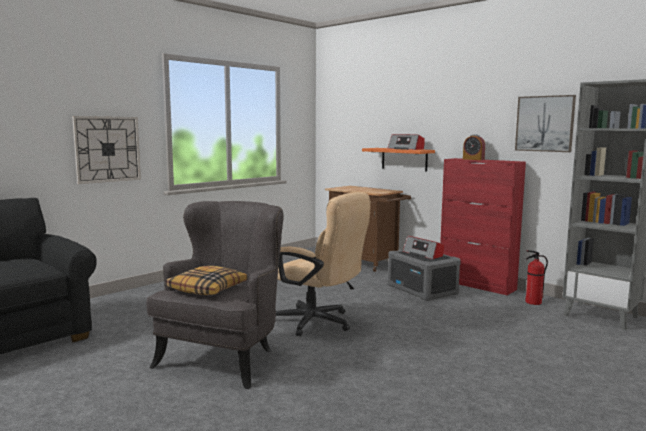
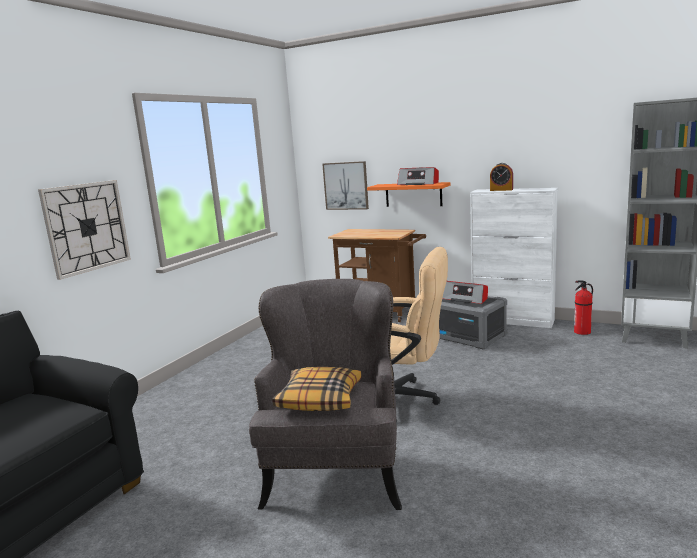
camera: 15 degrees left, 5 degrees up
red cabinet [440,158,526,295] -> white cabinet [470,188,558,328]
picture [515,95,576,152] -> picture moved to [322,161,369,210]

